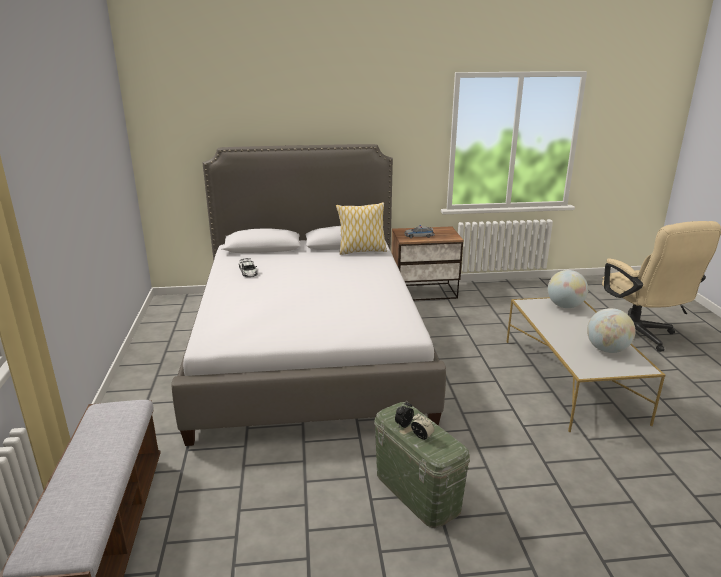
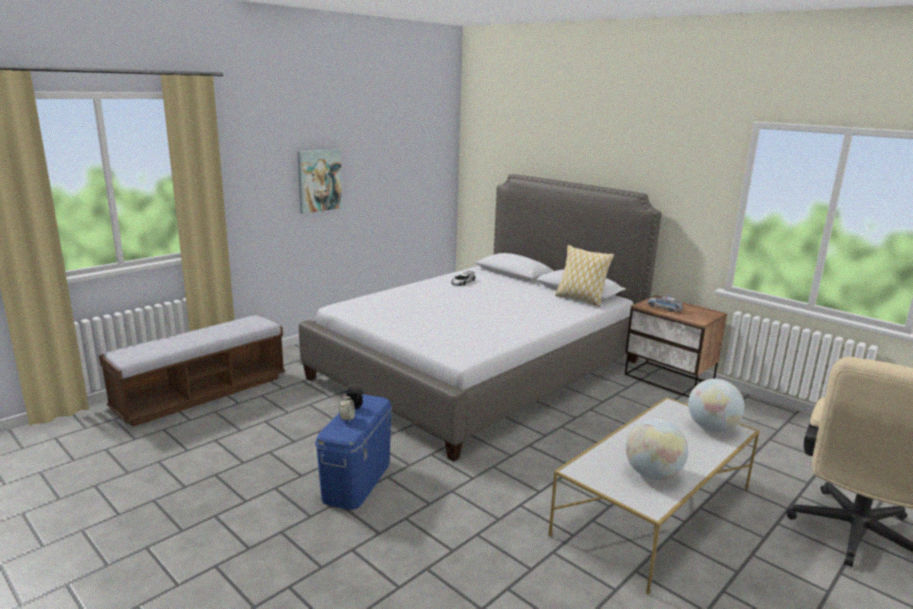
camera: 50 degrees right, 5 degrees down
green storage box [374,402,470,528] -> blue storage box [315,394,392,510]
none -> picture [297,149,343,214]

